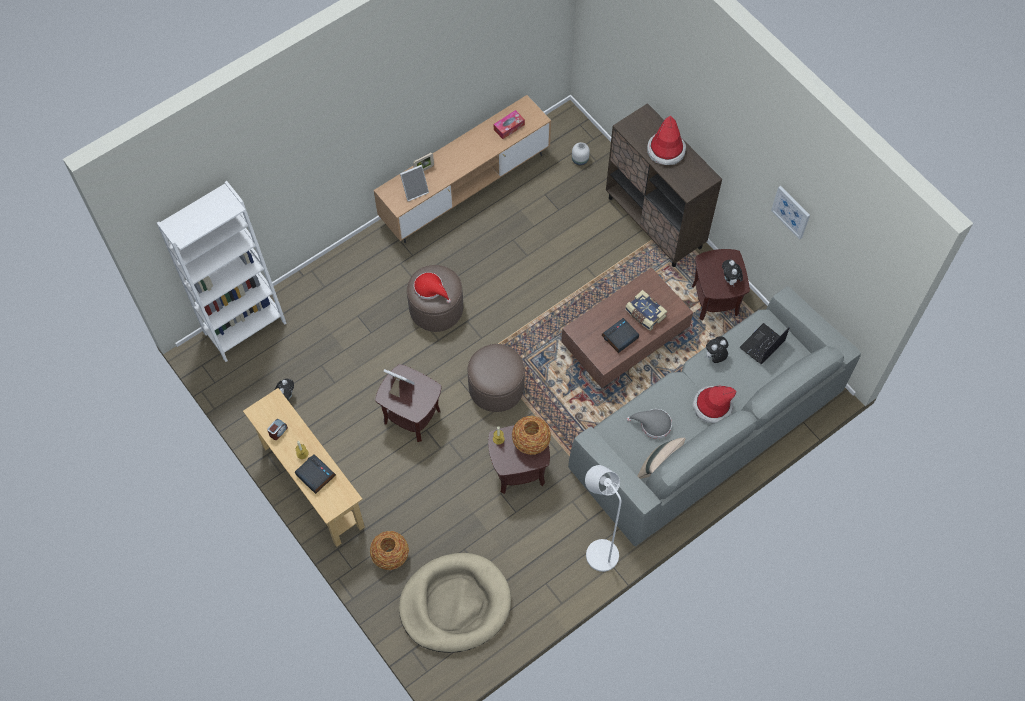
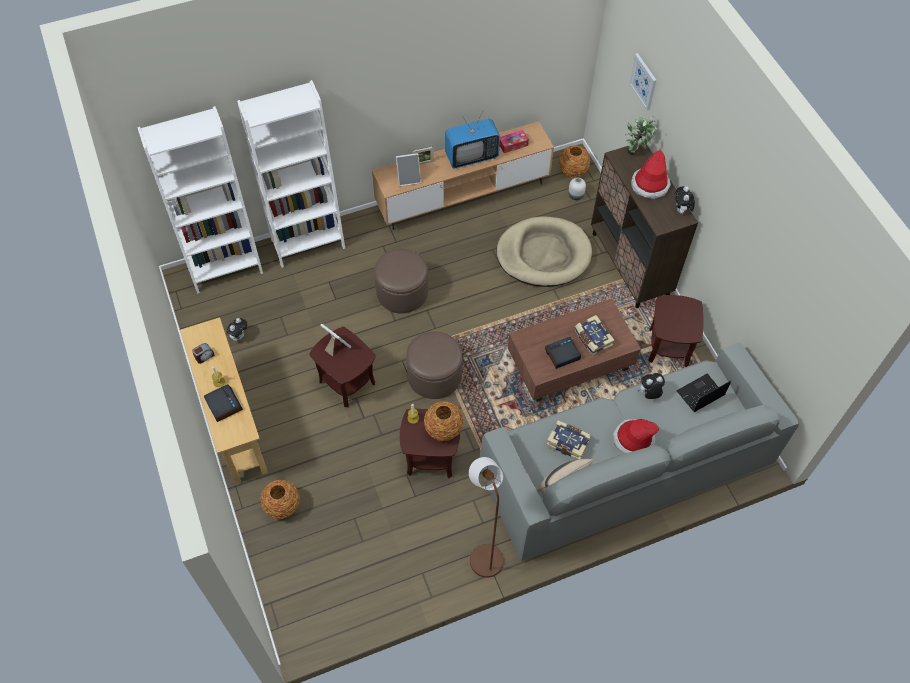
camera: 15 degrees right, 5 degrees down
beige dog bed [399,553,511,653] -> beige dog bed moved to [497,216,592,287]
red hat [414,273,451,303] -> none
white floor lamp [585,465,621,572] -> brown floor lamp [469,457,504,578]
grey hat [627,409,672,439] -> book [546,421,591,460]
plush toy [722,260,743,286] -> plush toy moved to [675,186,695,215]
picture [771,186,810,239] -> picture moved to [629,53,657,110]
none -> white bookcase [237,80,345,268]
none -> television [445,113,500,169]
none -> vase [559,145,590,177]
none -> potted plant [625,116,657,155]

